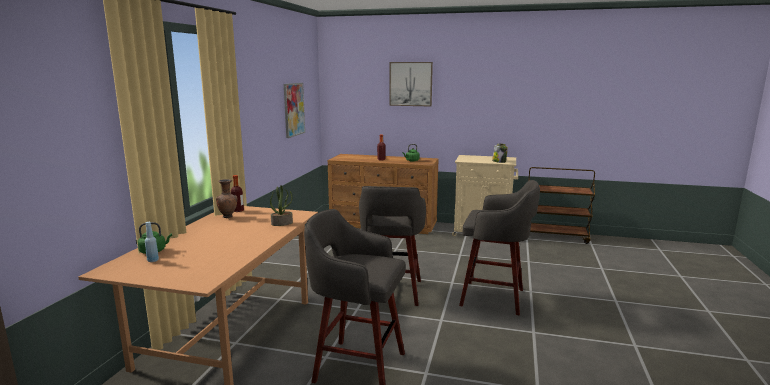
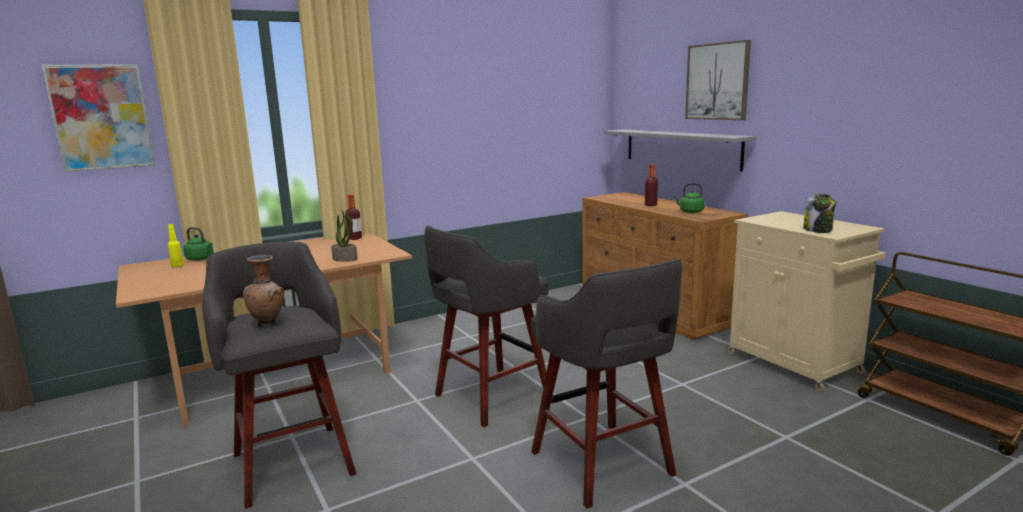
camera: 45 degrees right, 0 degrees up
blue bottle [145,222,159,262] -> yellow bottle [168,224,184,268]
brown vase [216,179,237,218] -> brown vase moved to [243,255,284,328]
picture [284,83,305,138] -> picture moved to [42,64,155,172]
none -> grey shelf [604,129,756,171]

